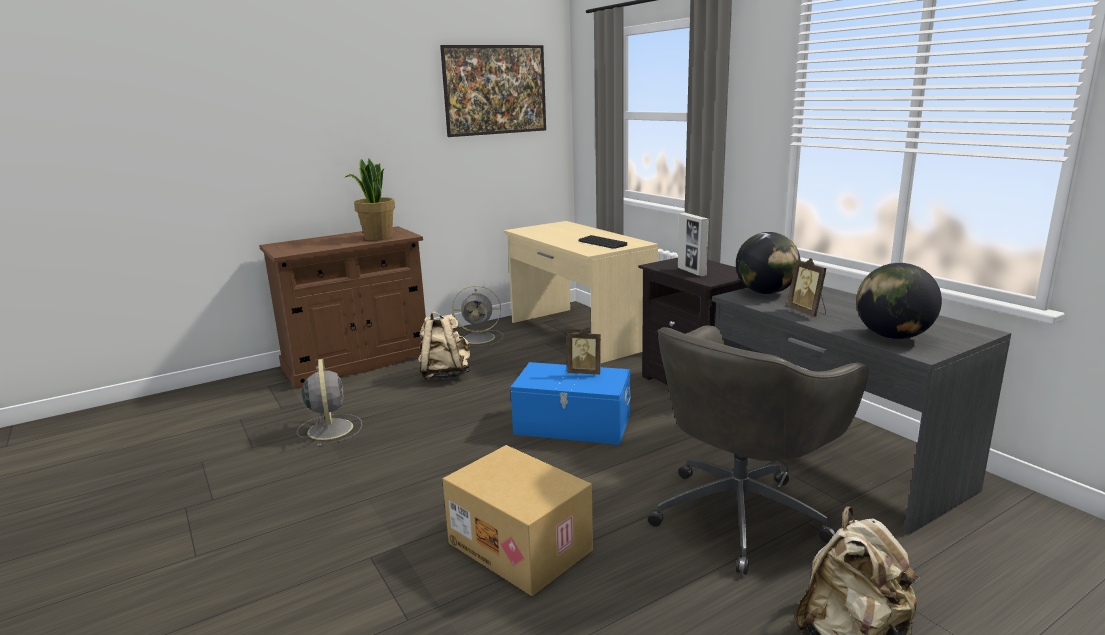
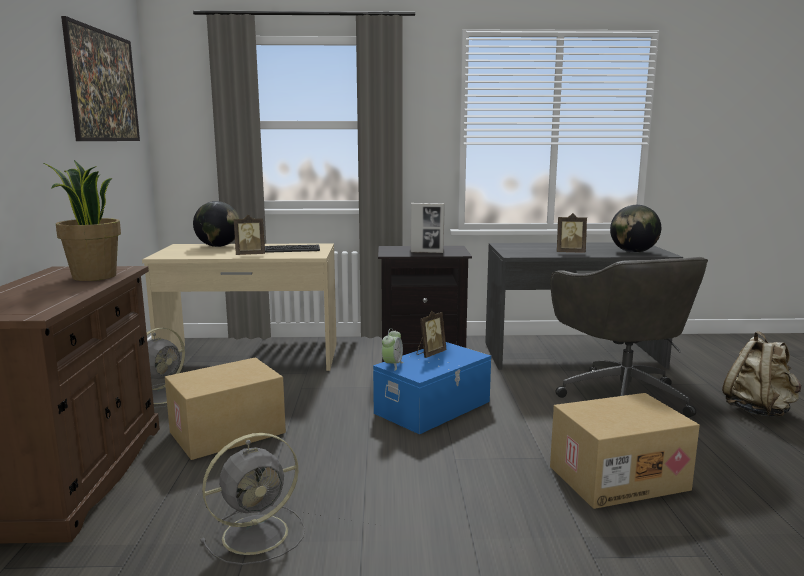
camera: 60 degrees left, 5 degrees down
grey fan [297,359,362,447] -> grey fan turned 135 degrees clockwise [200,433,305,565]
beige backpack [418,311,470,380] -> cardboard box [165,357,286,460]
globe [736,232,801,294] -> globe moved to [193,201,240,247]
none -> picture frame [234,215,265,255]
none -> alarm clock [382,328,403,371]

